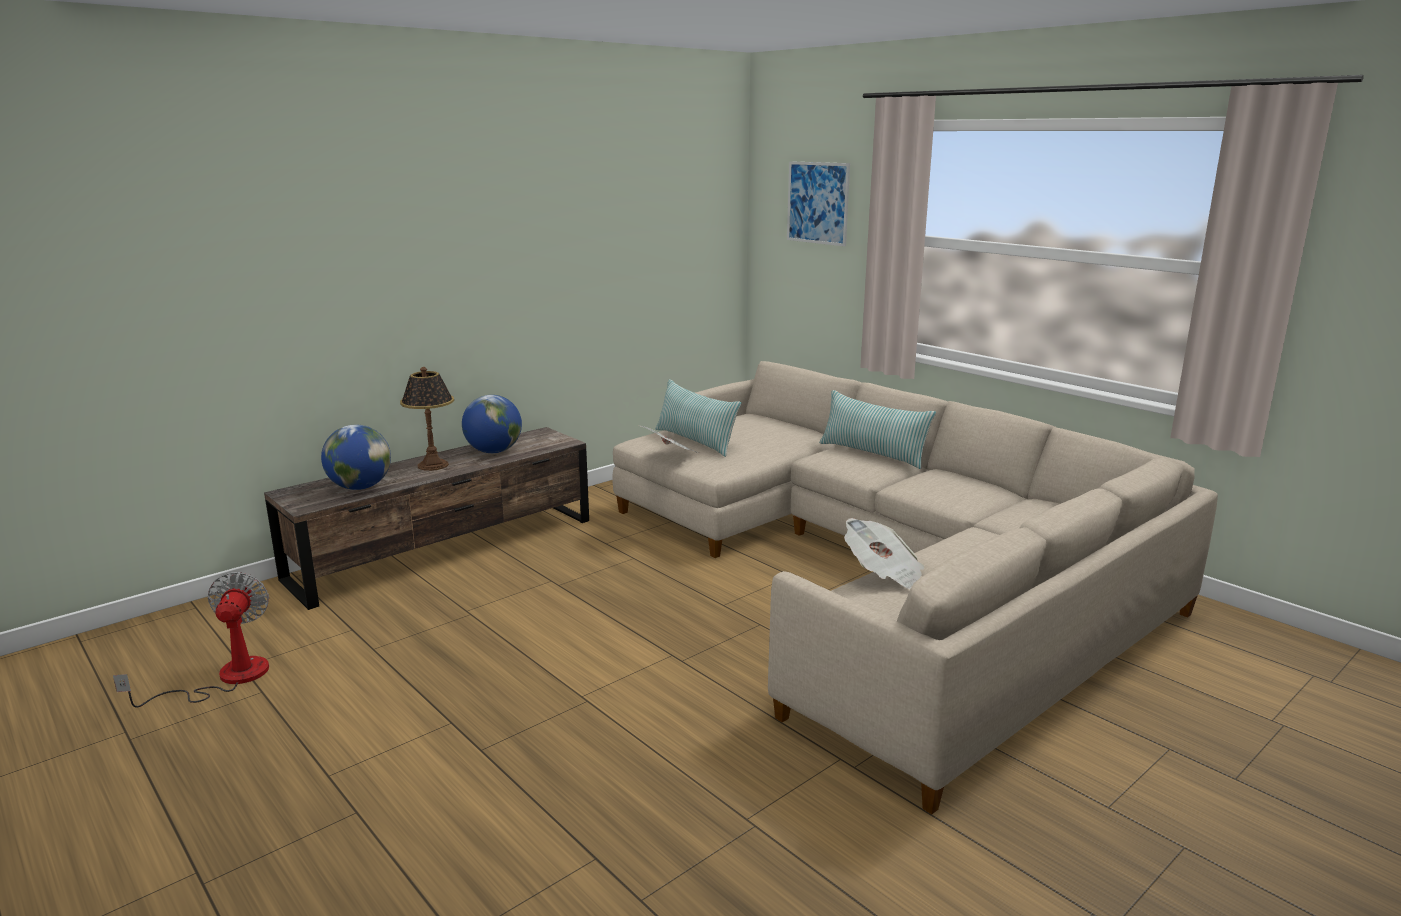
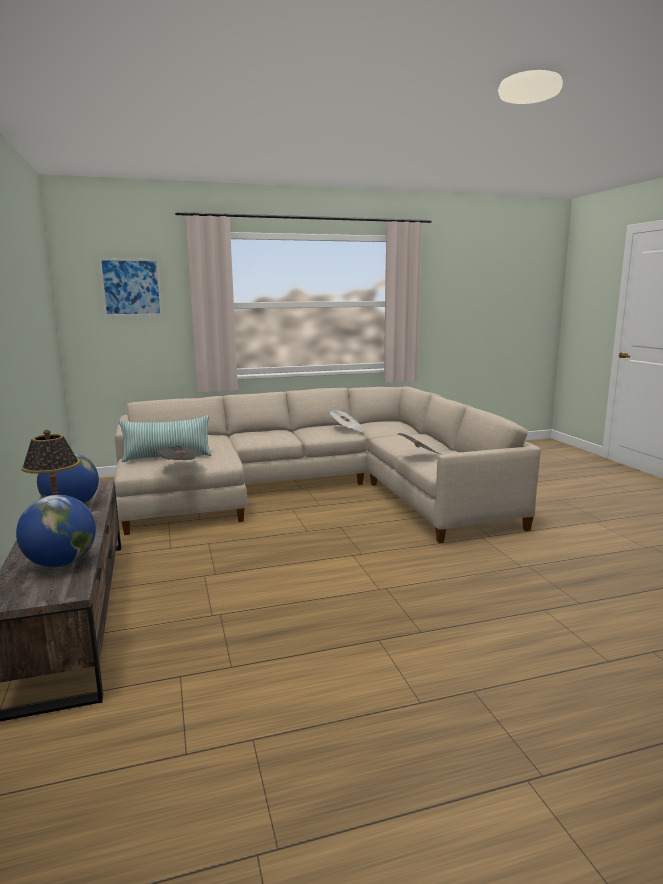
camera: 65 degrees left, 5 degrees down
fan [113,572,269,708] -> none
pillow [820,390,936,469] -> none
none -> newspaper [328,408,364,433]

